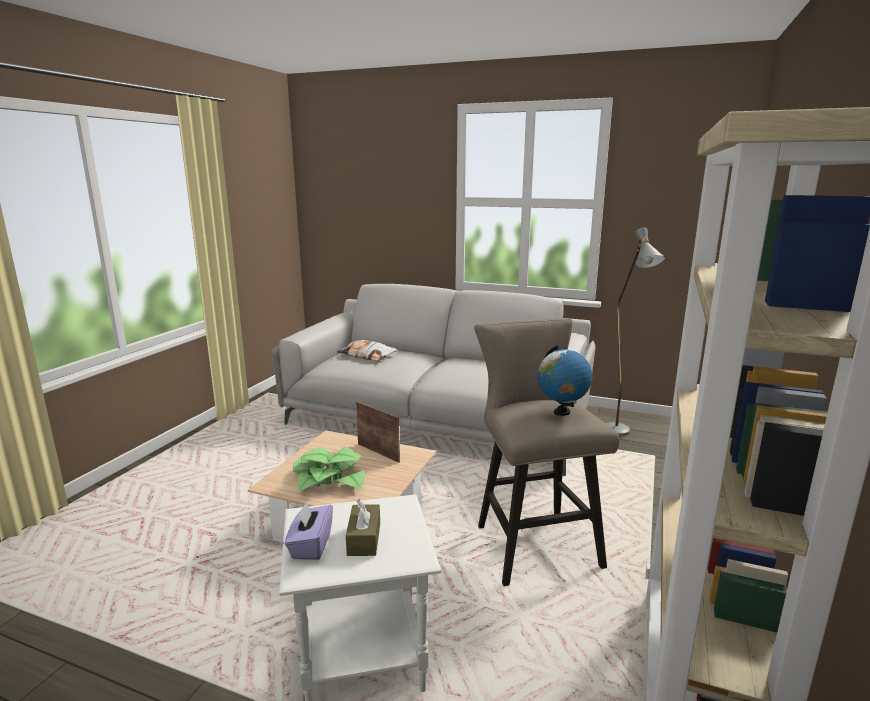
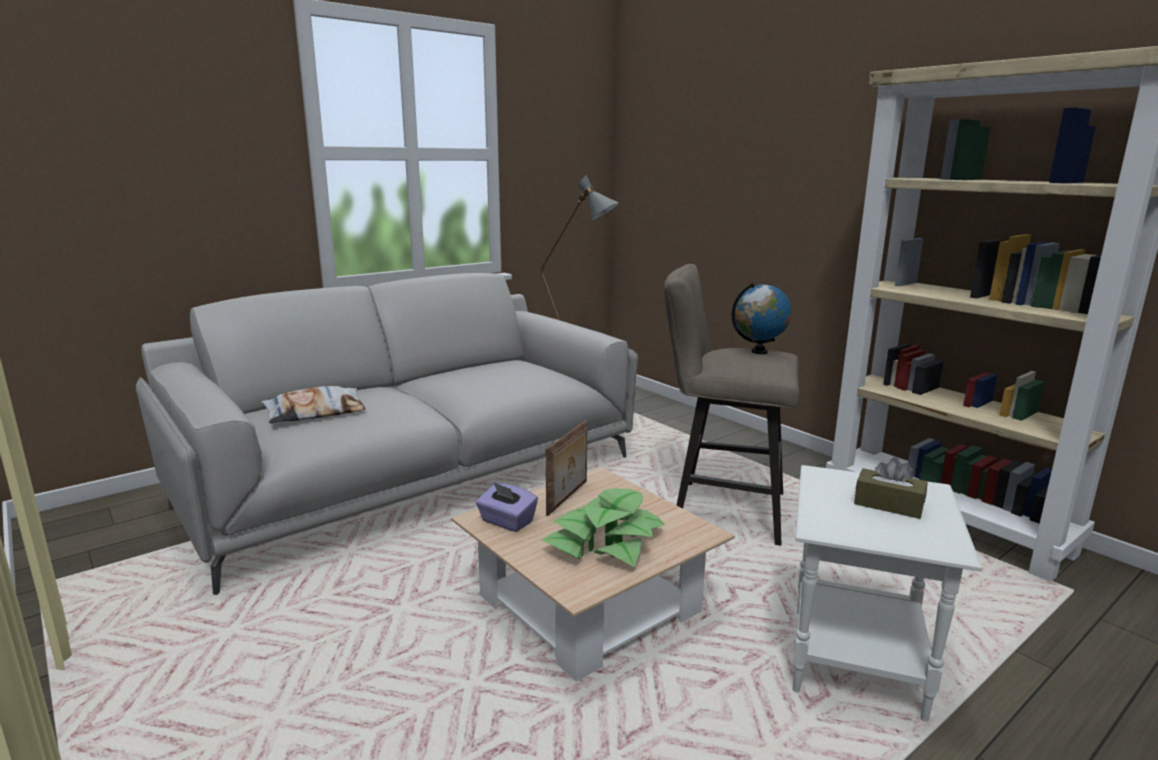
camera: 60 degrees left, 0 degrees up
purple tissue box [285,501,333,560] -> purple tissue box moved to [476,483,538,532]
picture frame [356,401,400,463] -> picture frame turned 135 degrees clockwise [546,420,587,516]

